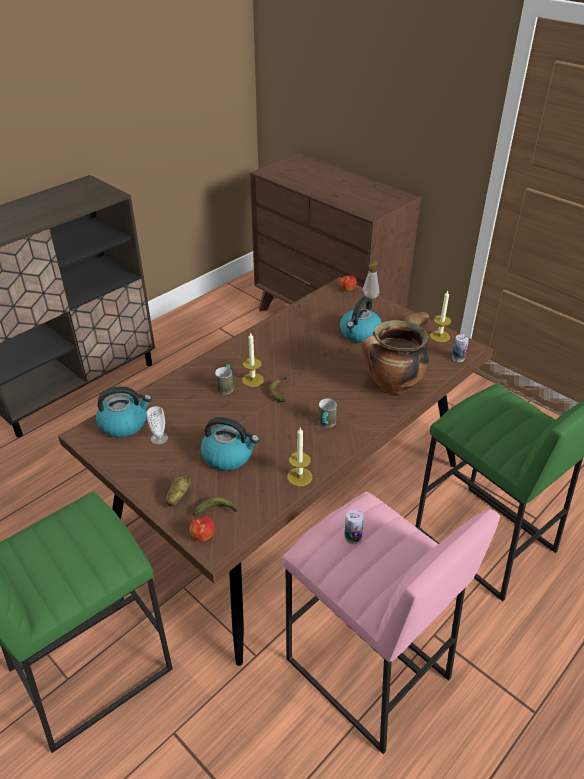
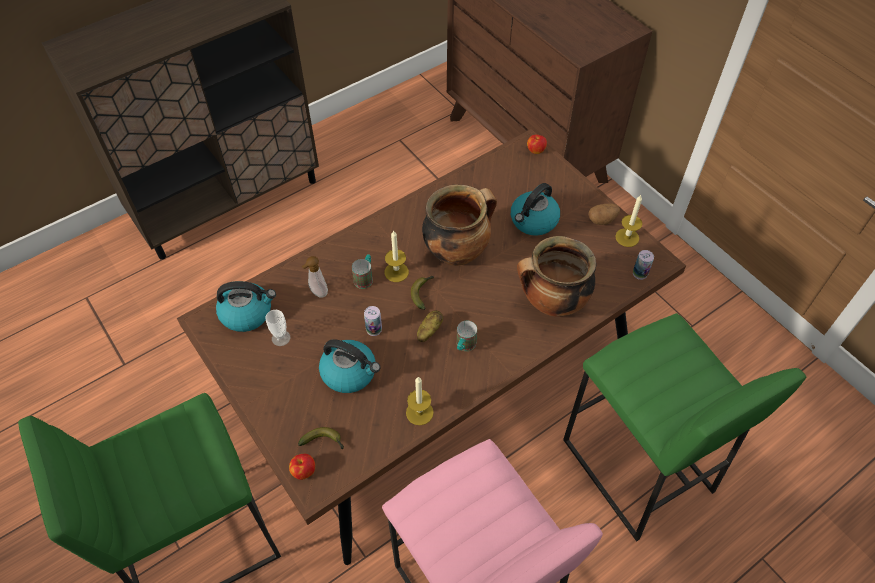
camera: 10 degrees right, 15 degrees up
potato [166,474,191,507] -> potato moved to [417,311,443,342]
can [344,509,364,544] -> can moved to [364,306,382,336]
soap dispenser [363,260,379,299] -> soap dispenser moved to [302,256,328,298]
none -> cooking pot [422,184,497,266]

